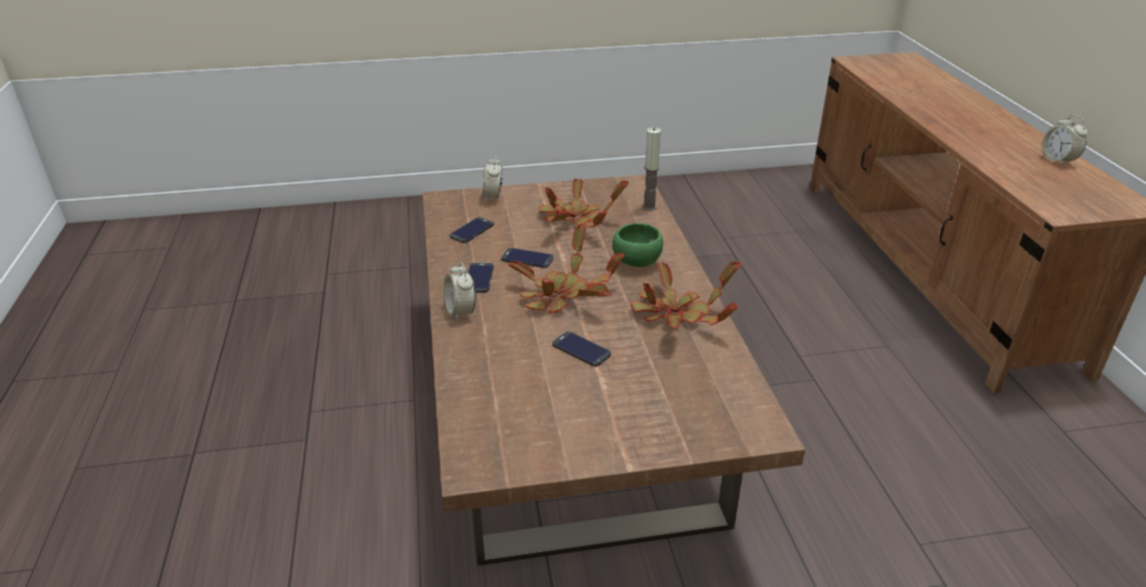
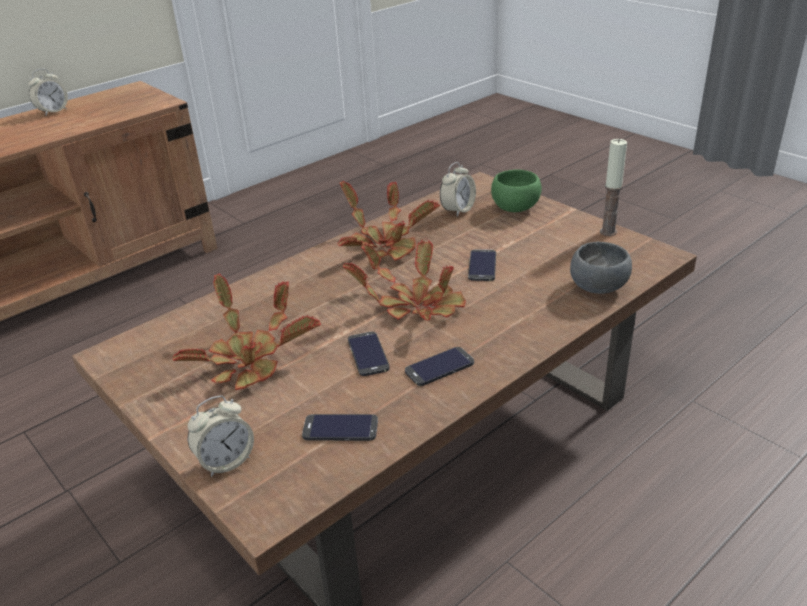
camera: 120 degrees left, 0 degrees up
alarm clock [443,261,476,320] -> alarm clock moved to [440,162,476,217]
green bowl [612,223,663,267] -> green bowl moved to [491,169,542,212]
candle [643,128,661,211] -> candle moved to [600,138,627,236]
none -> grey bowl [570,241,632,294]

